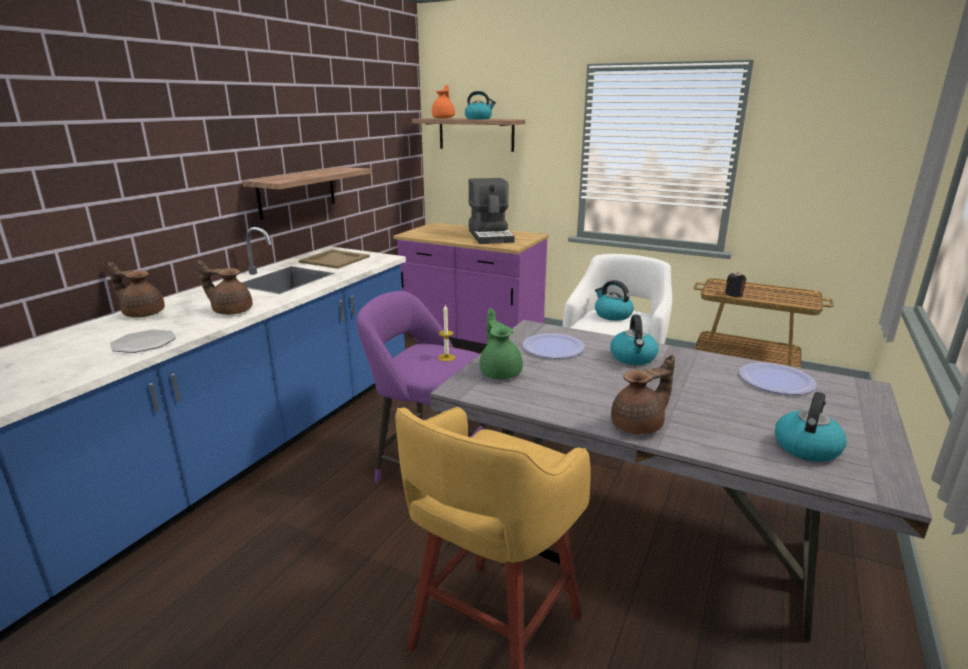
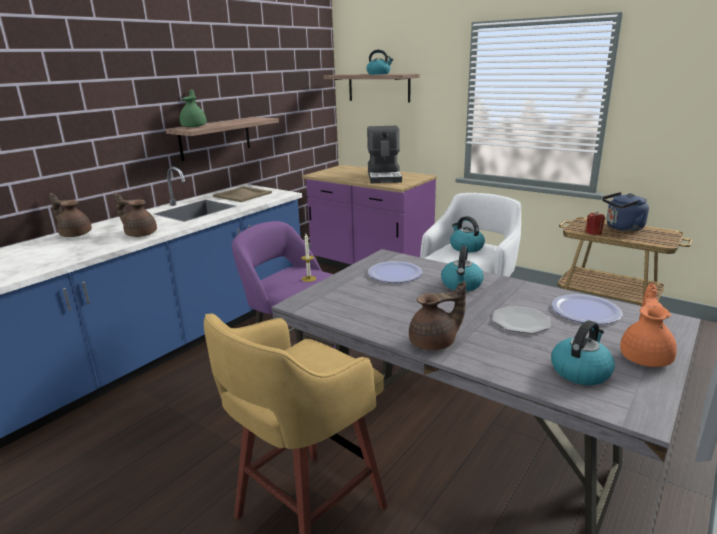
camera: 10 degrees right, 0 degrees up
plate [110,329,176,353] -> plate moved to [492,306,551,334]
orange teapot [432,85,455,119] -> orange teapot moved to [620,283,677,367]
green teapot [479,308,523,379] -> green teapot moved to [180,89,207,127]
black candle [725,272,747,297] -> red candle [585,211,605,235]
none -> blue kettle [602,192,649,231]

